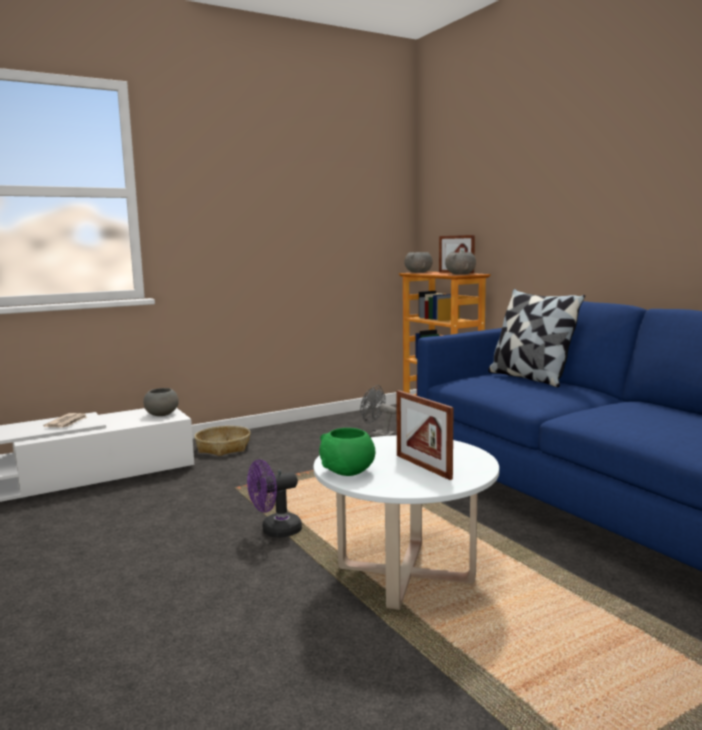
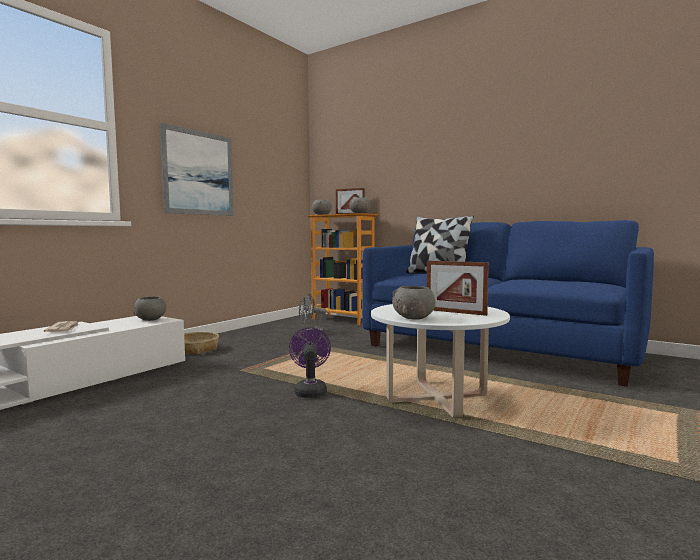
camera: 25 degrees left, 5 degrees down
purple fan [247,460,302,538] -> purple fan turned 135 degrees clockwise [289,327,331,398]
green bowl [319,428,375,476] -> grey bowl [392,286,435,320]
none -> picture [159,123,234,216]

